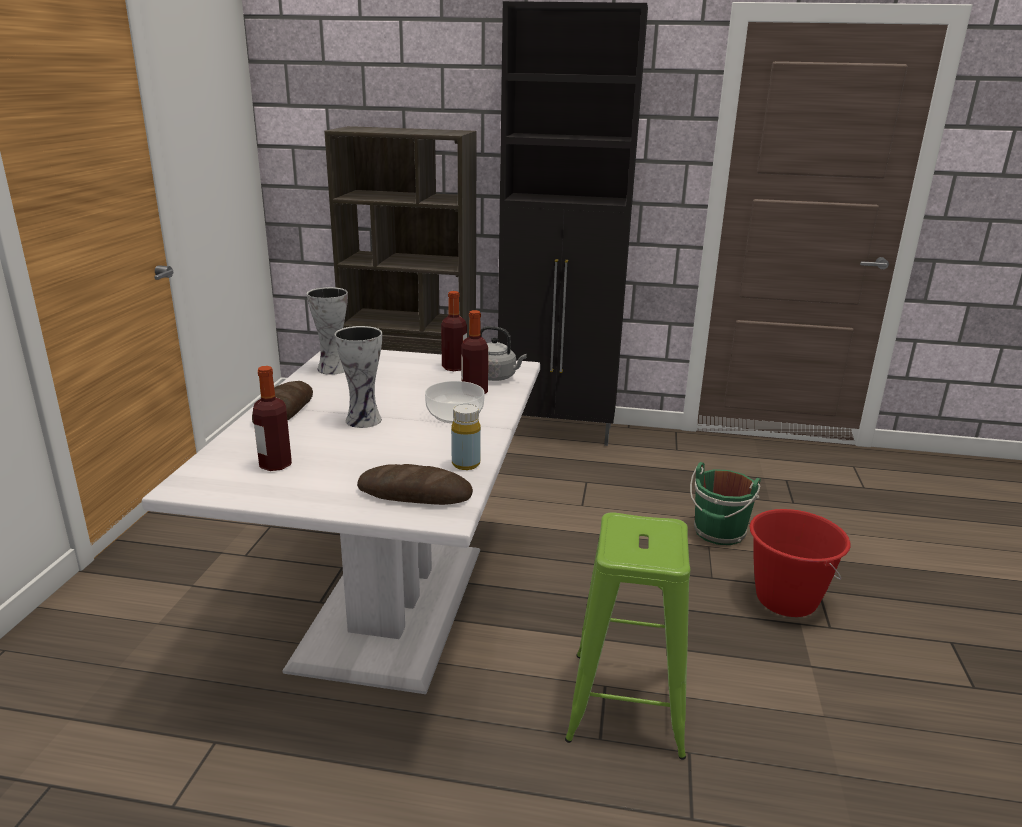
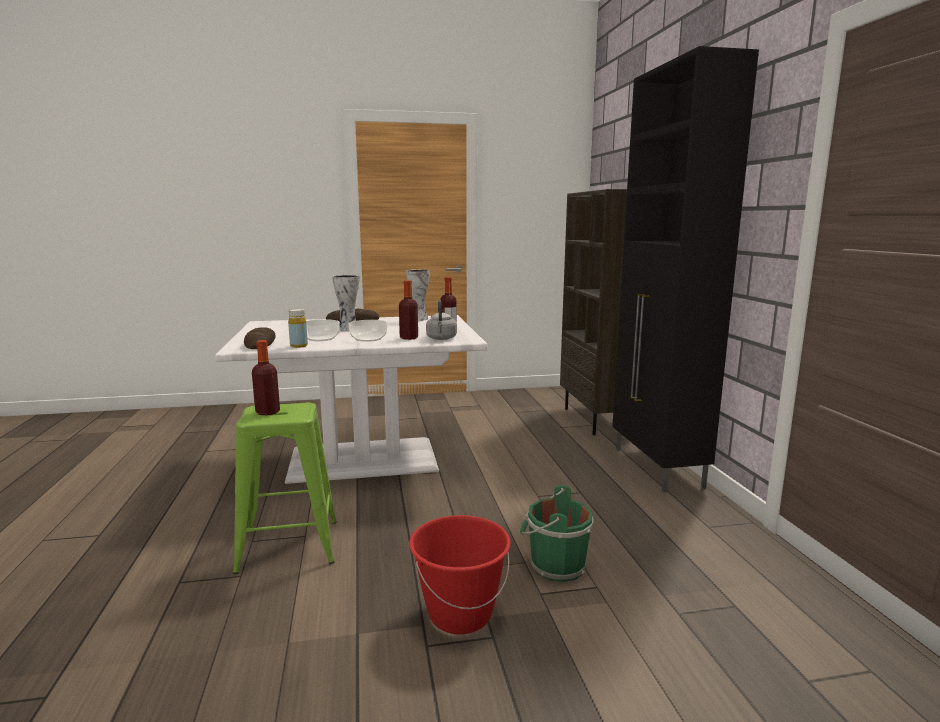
camera: 70 degrees right, 10 degrees down
bottle [253,366,292,471] -> bottle moved to [252,340,280,415]
none -> bowl [306,319,340,341]

